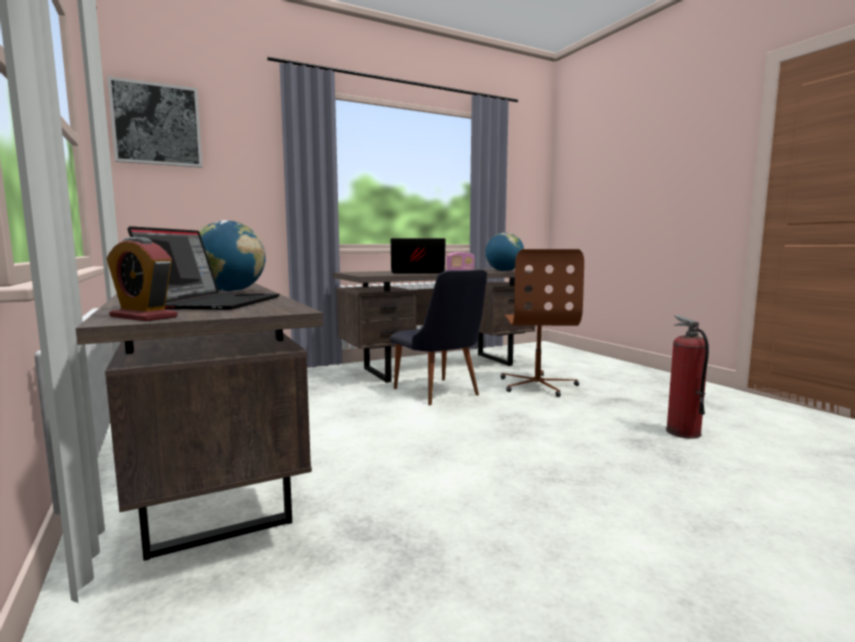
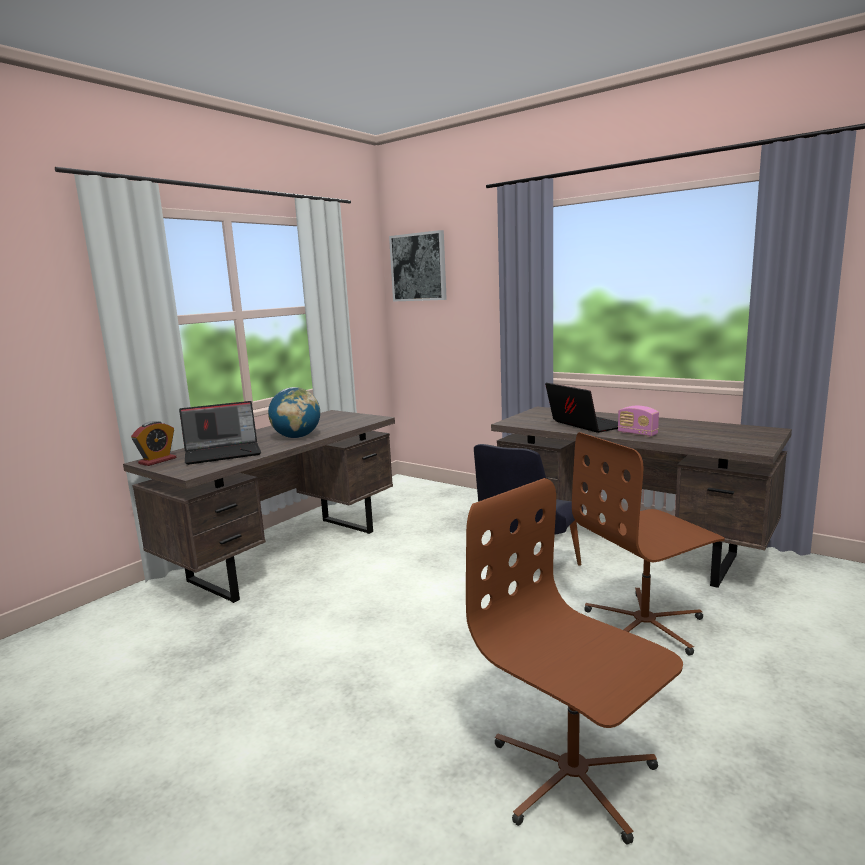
camera: 65 degrees right, 5 degrees up
alarm clock [107,237,177,321] -> alarm clock turned 150 degrees counterclockwise [131,421,176,466]
globe [486,233,524,271] -> none
fire extinguisher [666,315,709,439] -> brown office chair [466,478,683,845]

